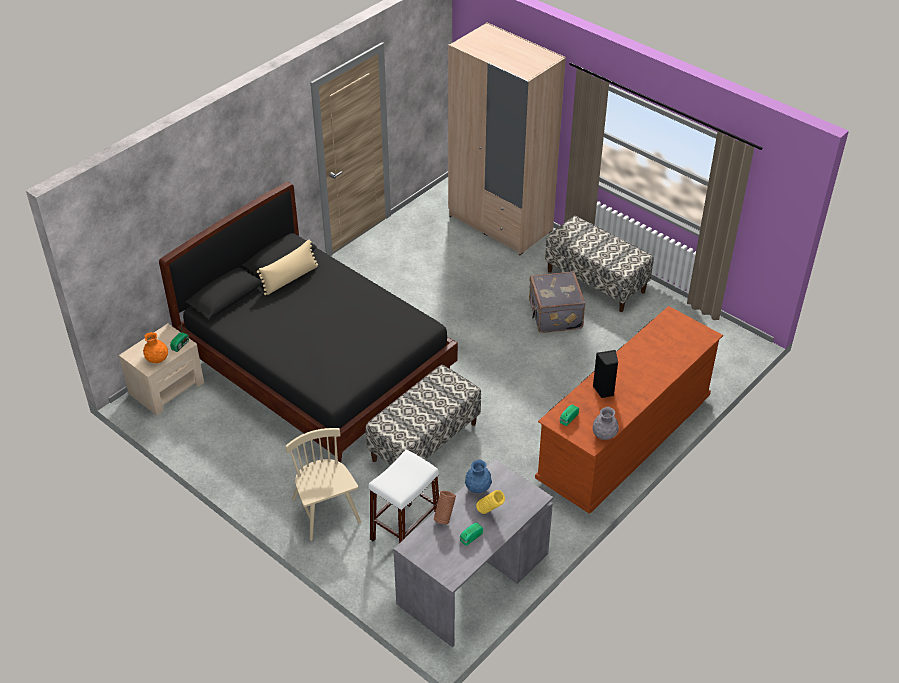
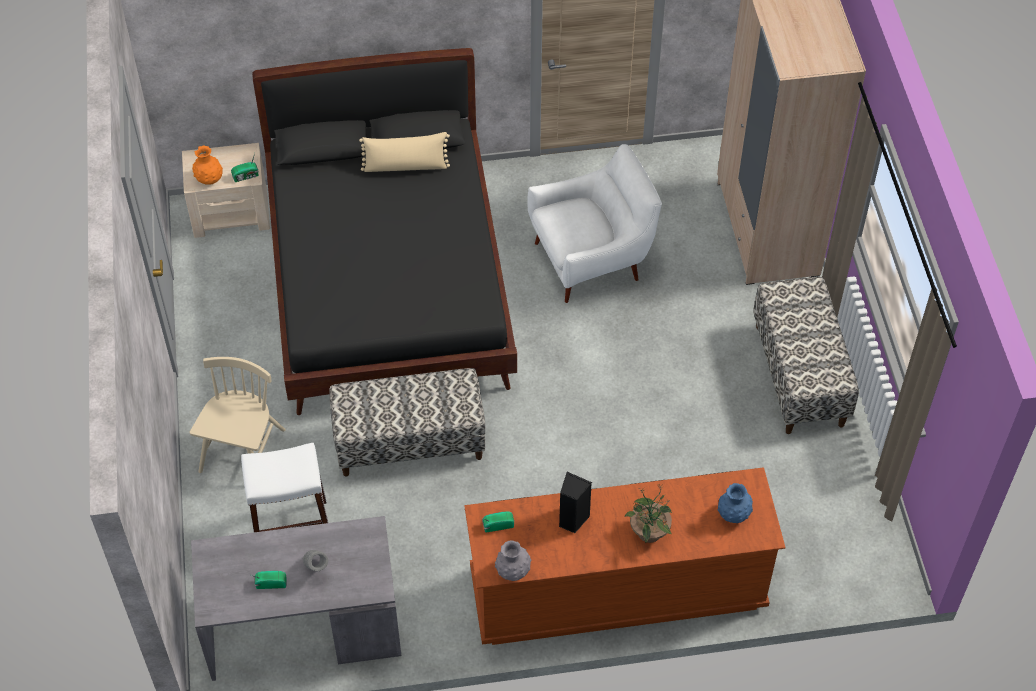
camera: 40 degrees right, 10 degrees up
brown vase [434,491,456,524] -> none
blue vase [465,459,492,493] -> blue vase moved to [718,483,753,523]
yellow vase [476,490,505,514] -> grey vase [303,550,328,572]
grey suitcase [529,271,585,333] -> none
none -> white armchair [527,144,662,303]
none -> potted plant [625,483,672,543]

